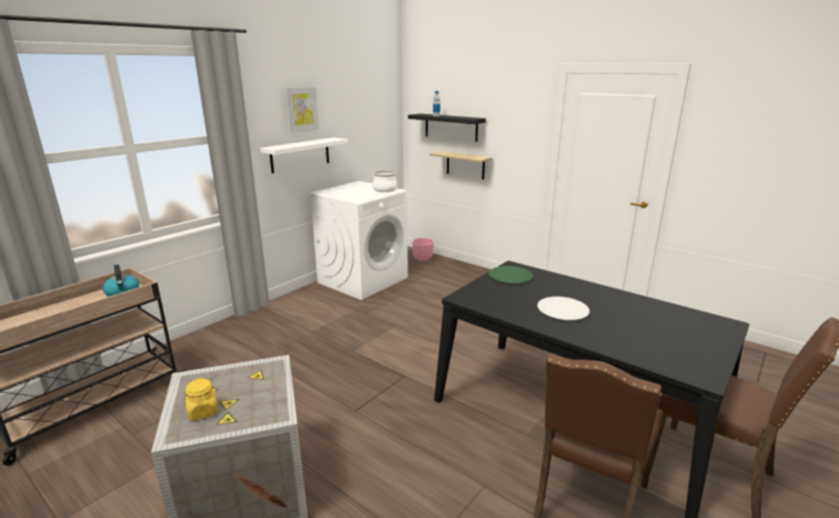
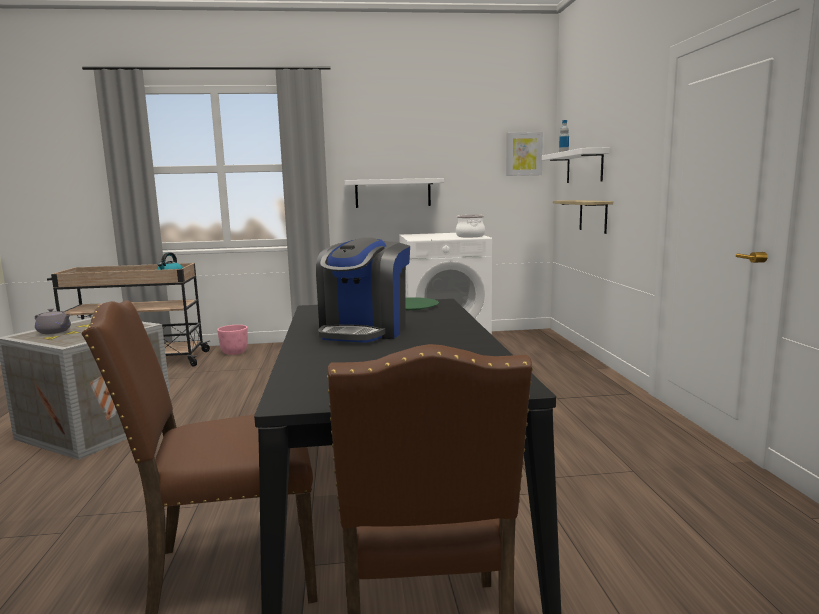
camera: 45 degrees right, 10 degrees down
yellow jar [185,378,218,421] -> grey teapot [35,308,71,334]
picture [285,87,319,132] -> picture moved to [506,132,543,176]
black shelf [408,114,486,142] -> white shelf [542,148,609,183]
pink planter [412,238,434,261] -> pink planter moved to [217,325,248,355]
white plate [537,297,590,320] -> coffee machine [316,238,410,343]

